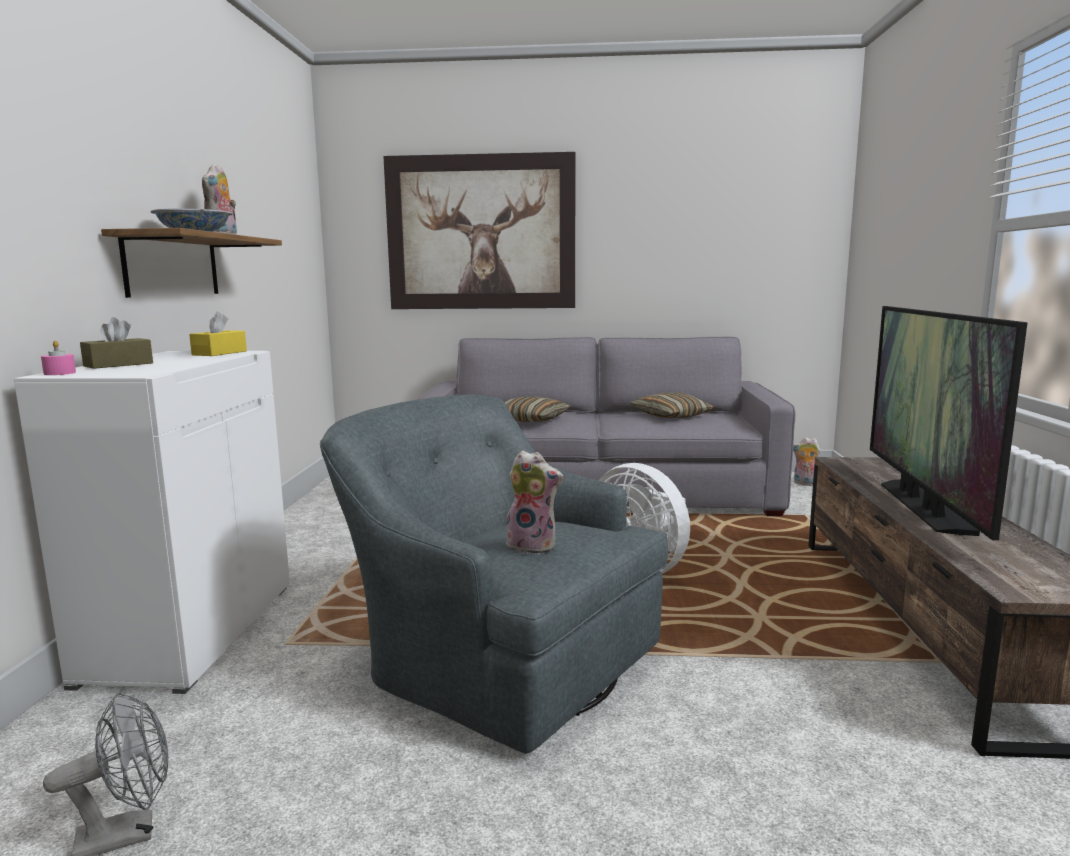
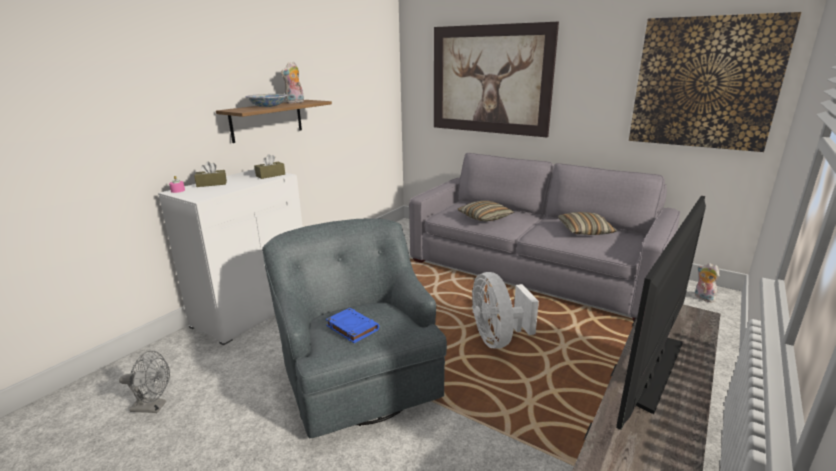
camera: 30 degrees right, 10 degrees up
yellow tissue box [189,312,247,356] -> brown tissue box [254,154,285,179]
plush toy [506,450,563,554] -> blue book [326,308,379,343]
none -> picture [629,12,801,152]

